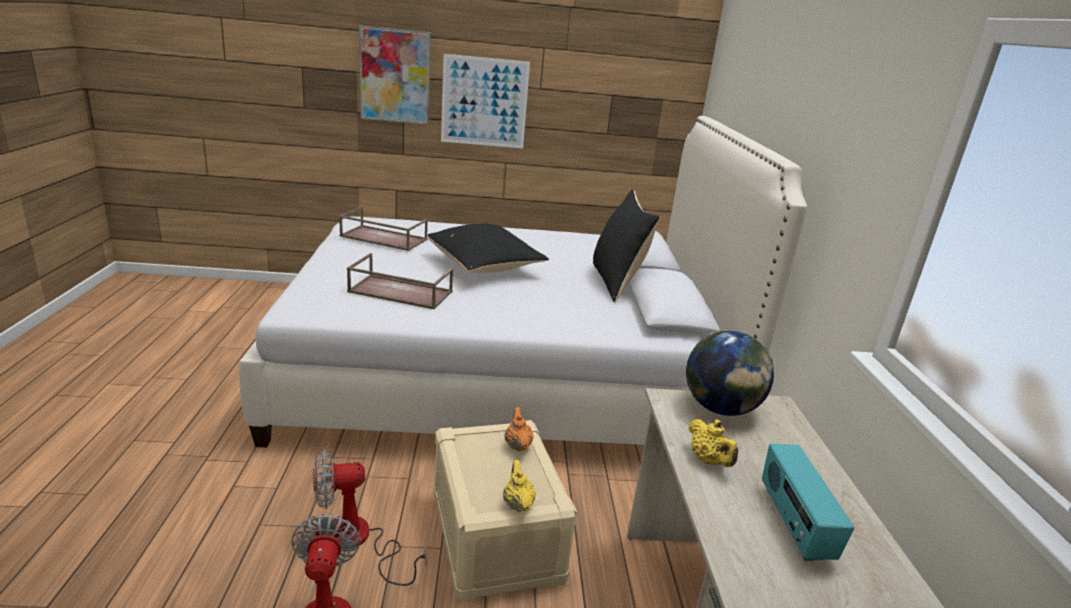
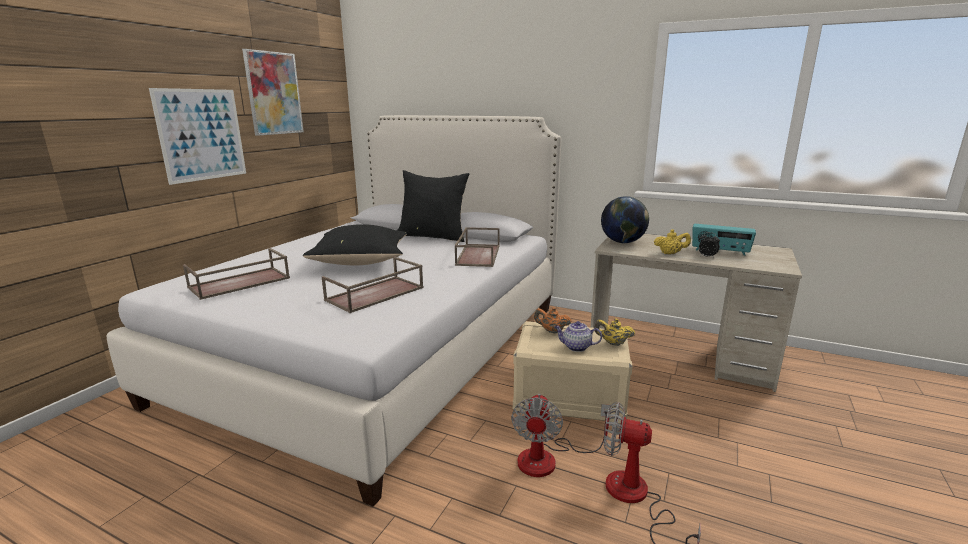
camera: 60 degrees left, 5 degrees down
picture [359,26,431,125] -> picture moved to [242,49,304,136]
none -> brown tray [455,227,500,267]
none -> teapot [554,321,602,352]
none -> alarm clock [699,232,720,258]

